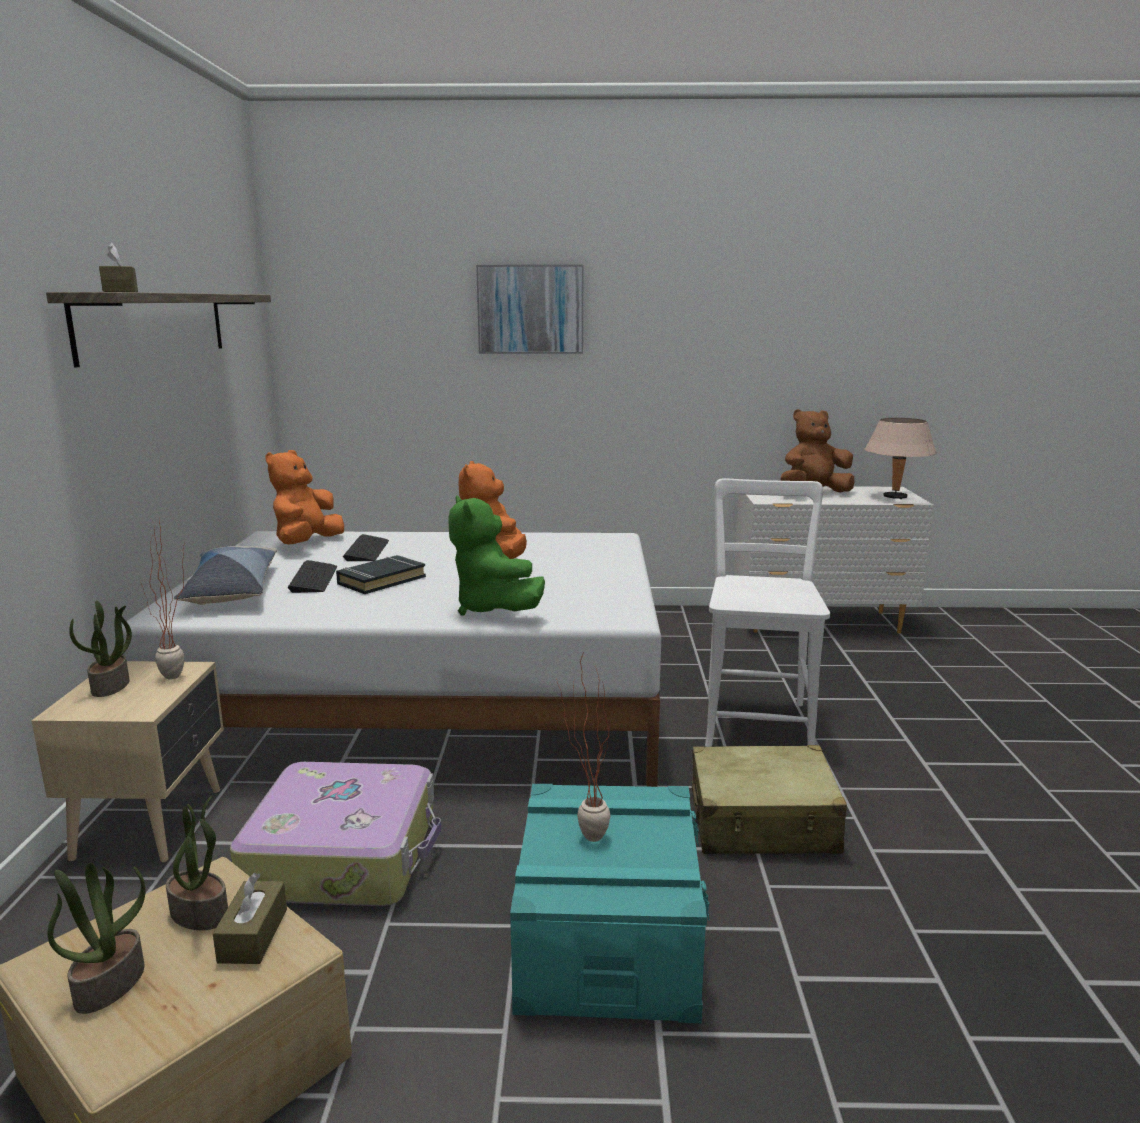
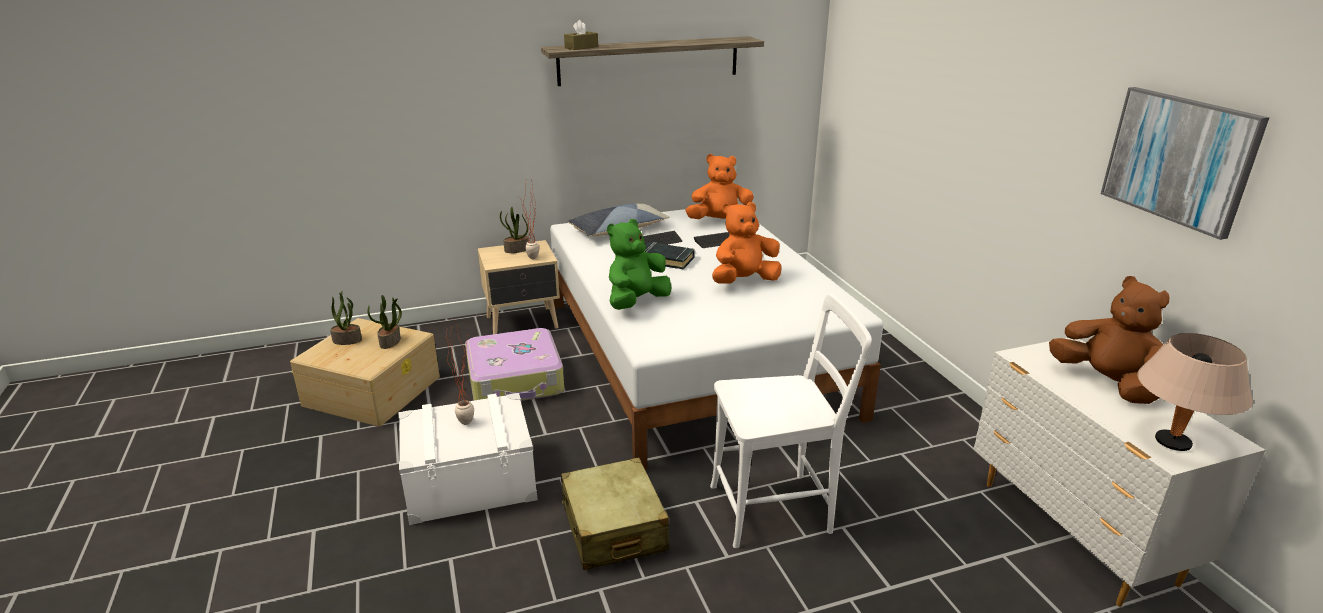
camera: 70 degrees right, 10 degrees up
brown tissue box [213,873,287,964] -> none
picture [476,265,583,354] -> picture moved to [1101,87,1270,240]
turquoise storage box [510,784,710,1023] -> white storage box [398,393,538,525]

